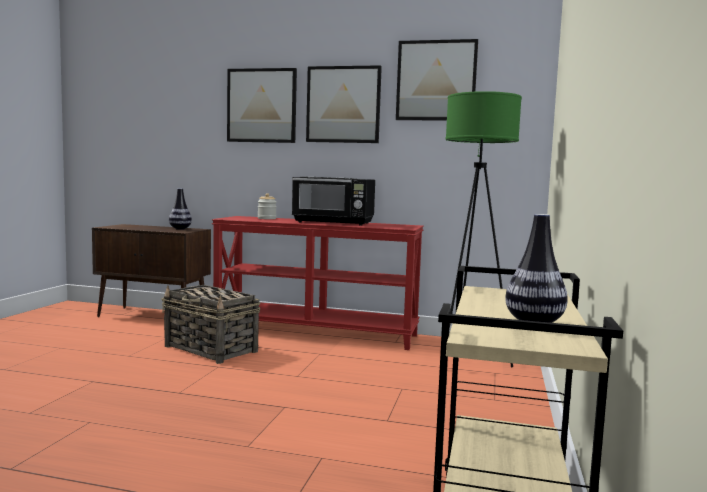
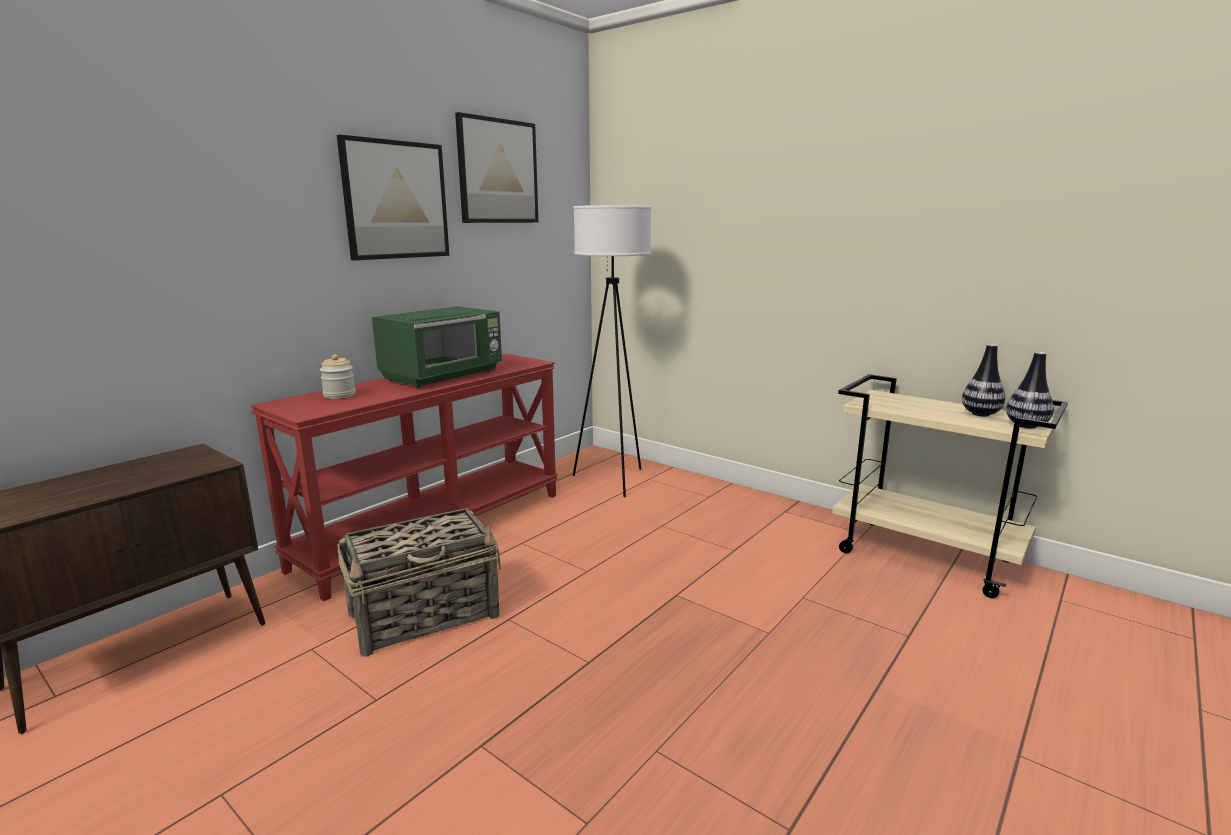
camera: 65 degrees left, 10 degrees up
vase [169,188,192,230] -> vase moved to [1006,352,1054,429]
picture [227,68,297,143] -> none
black microwave [292,176,375,226] -> green microwave [372,306,502,388]
green floor lamp [445,91,522,367] -> white floor lamp [573,205,652,497]

